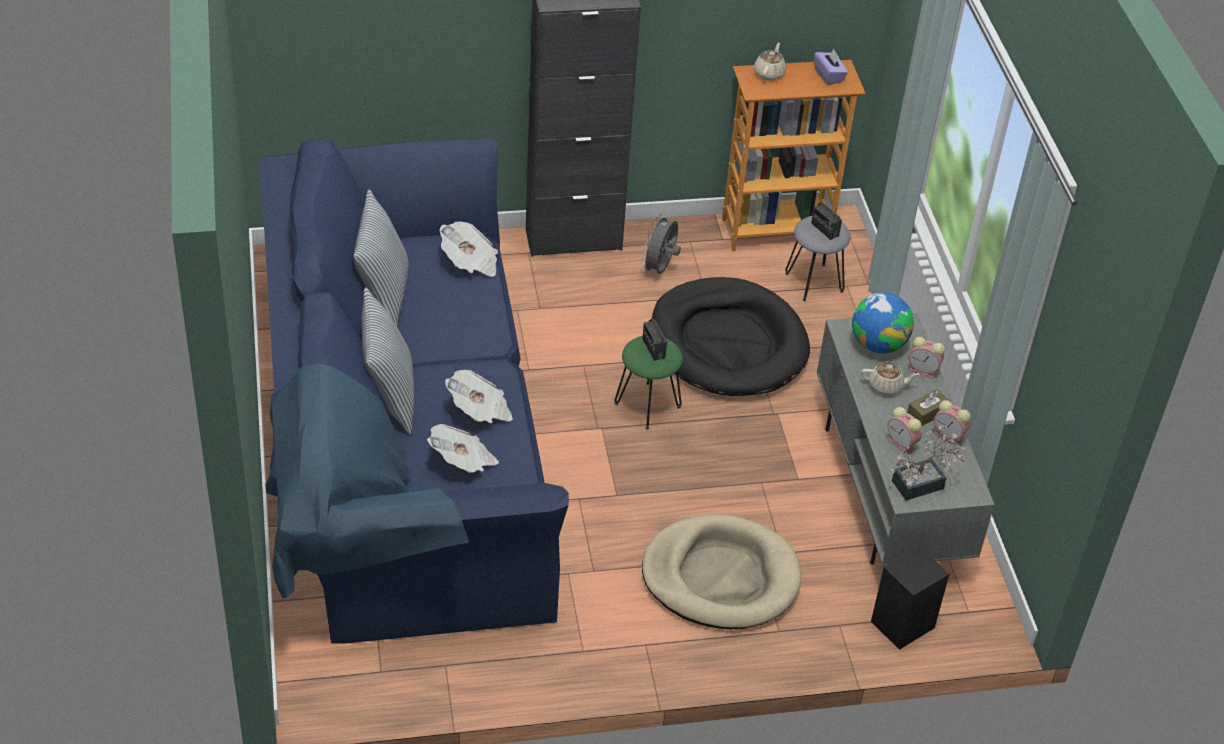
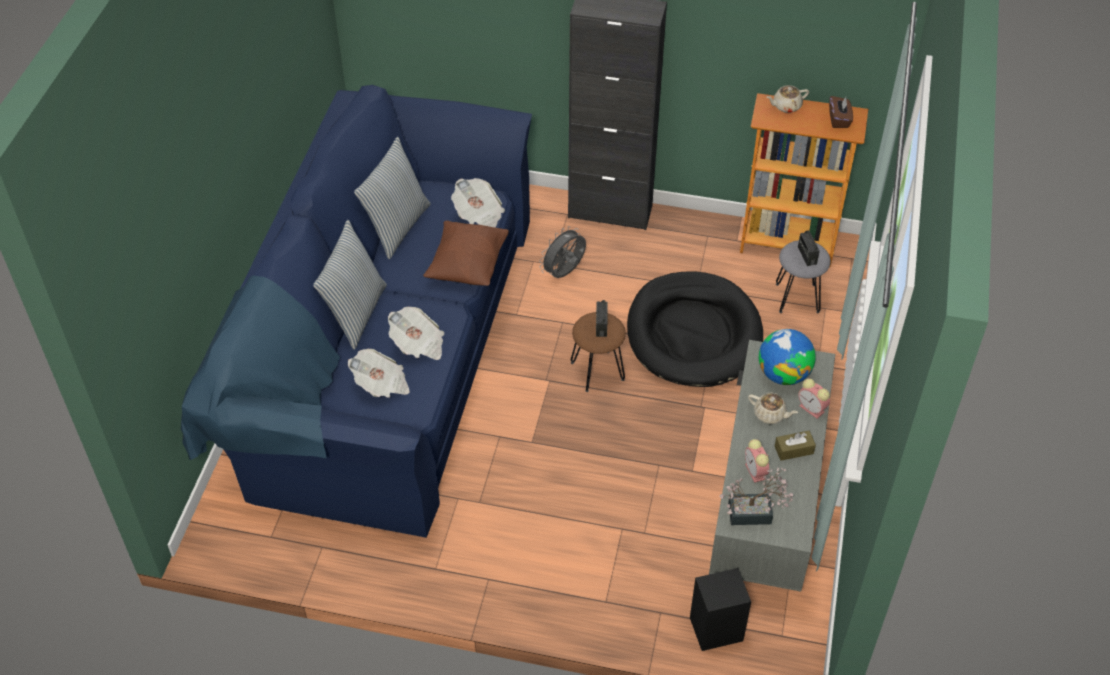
camera: 25 degrees right, 5 degrees up
green stool [614,336,683,430] -> brown stool [571,312,626,392]
grey fan [641,213,681,274] -> grey fan moved to [539,226,586,278]
beige dog bed [642,514,801,629] -> none
beige teapot [754,43,786,80] -> beige teapot turned 150 degrees counterclockwise [766,85,809,113]
purple tissue box [814,48,848,85] -> brown tissue box [829,96,853,128]
alarm clock [934,400,971,445] -> none
none -> brown pillow [423,220,509,286]

